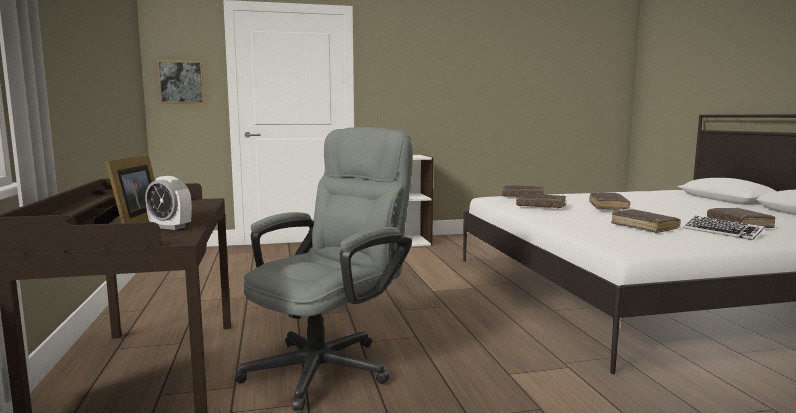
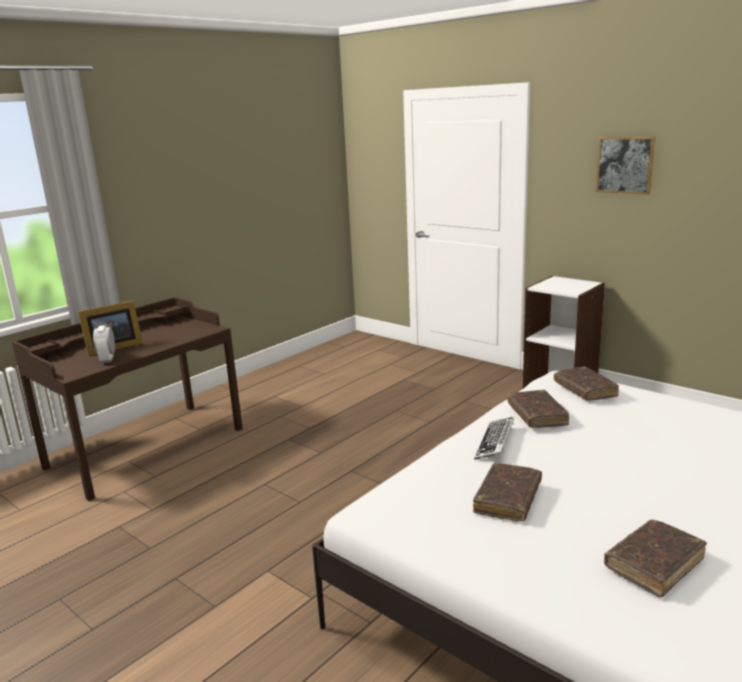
camera: 55 degrees right, 10 degrees up
picture [157,60,204,103] -> picture moved to [596,137,655,194]
grey office chair [235,127,413,411] -> none
brown book [589,193,630,209] -> none
keyboard [683,216,765,240] -> keyboard moved to [474,417,514,460]

